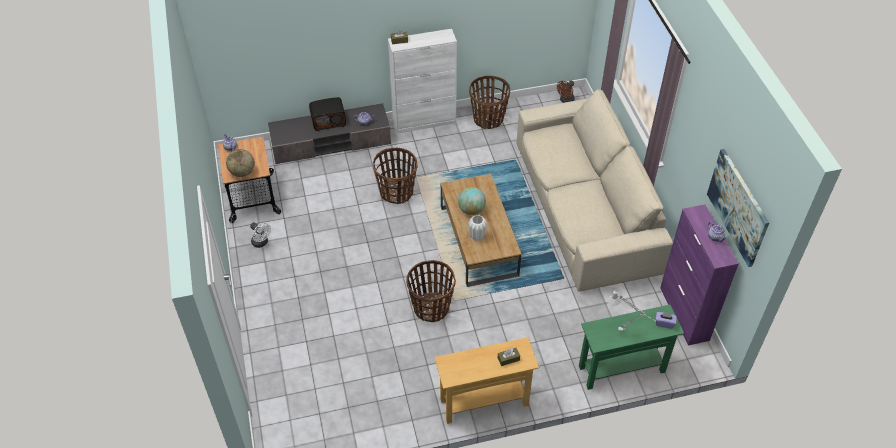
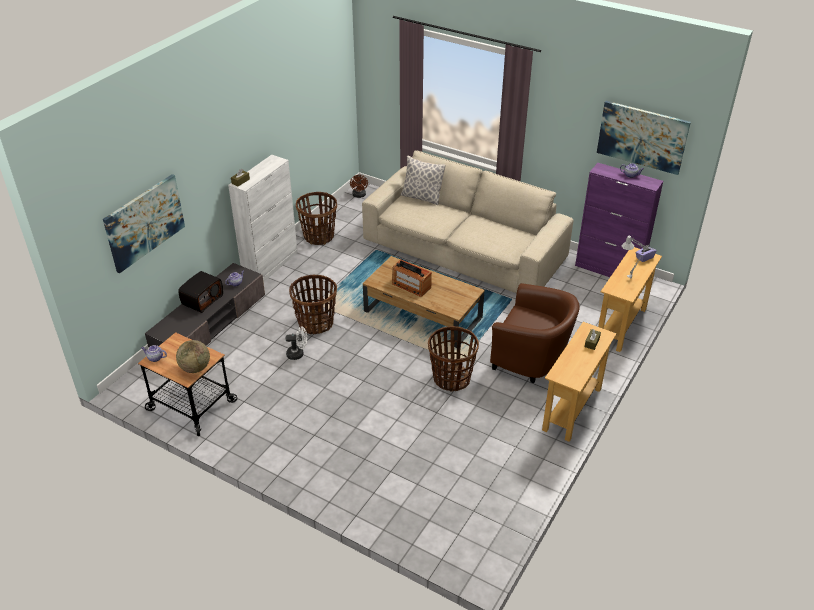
camera: 45 degrees left, 10 degrees down
white fan [250,222,271,248] -> white fan moved to [286,326,307,360]
globe [458,187,486,215] -> radio [392,260,432,297]
white vase [468,215,487,241] -> none
green console table [579,305,684,390] -> beige console table [598,247,662,352]
none -> picture [103,174,185,273]
none -> pillow [401,155,446,205]
none -> brown armchair [490,283,580,383]

